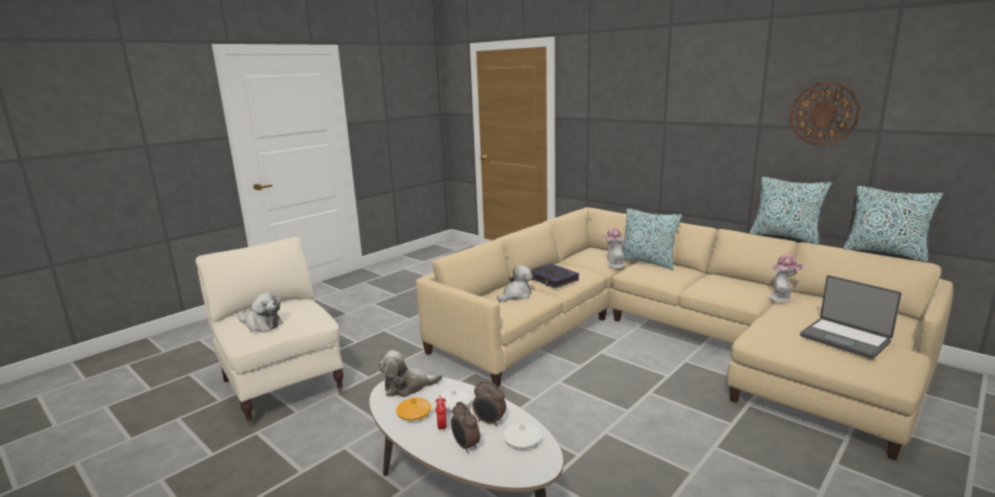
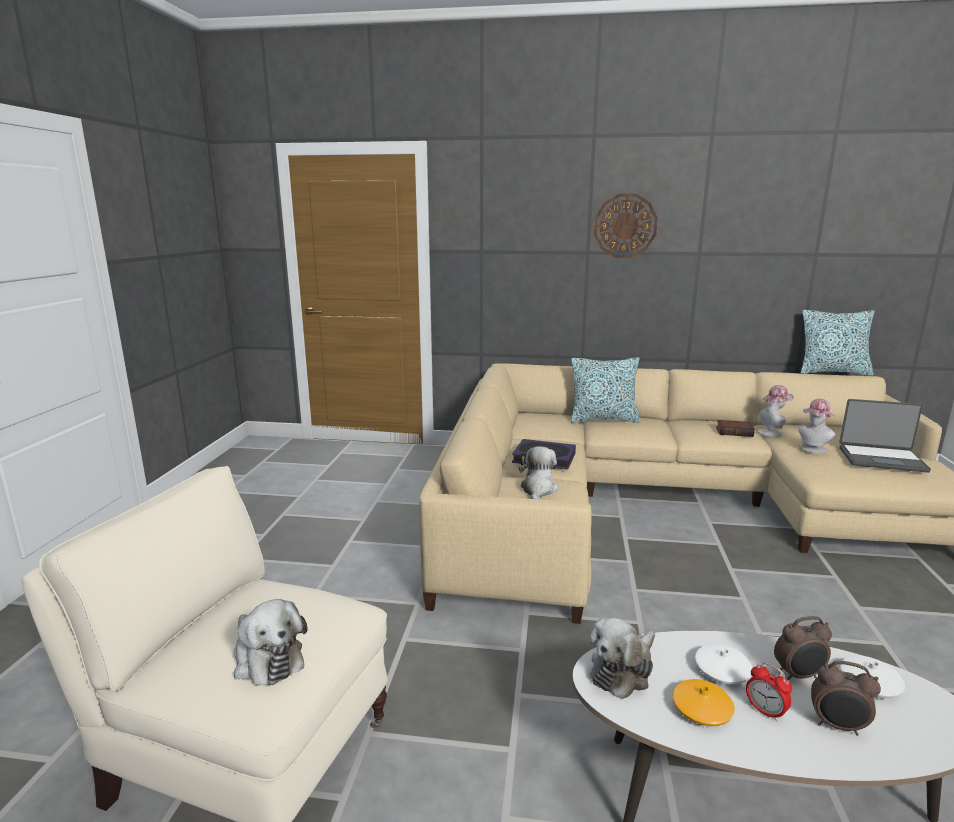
camera: 35 degrees left, 0 degrees up
plush toy [238,292,283,332] -> plush toy turned 60 degrees clockwise [234,599,307,686]
hat [602,228,625,268] -> hat moved to [798,399,836,454]
pillow [750,177,832,244] -> none
wall clock [789,82,861,146] -> wall clock moved to [594,194,658,258]
none -> book [716,420,755,437]

